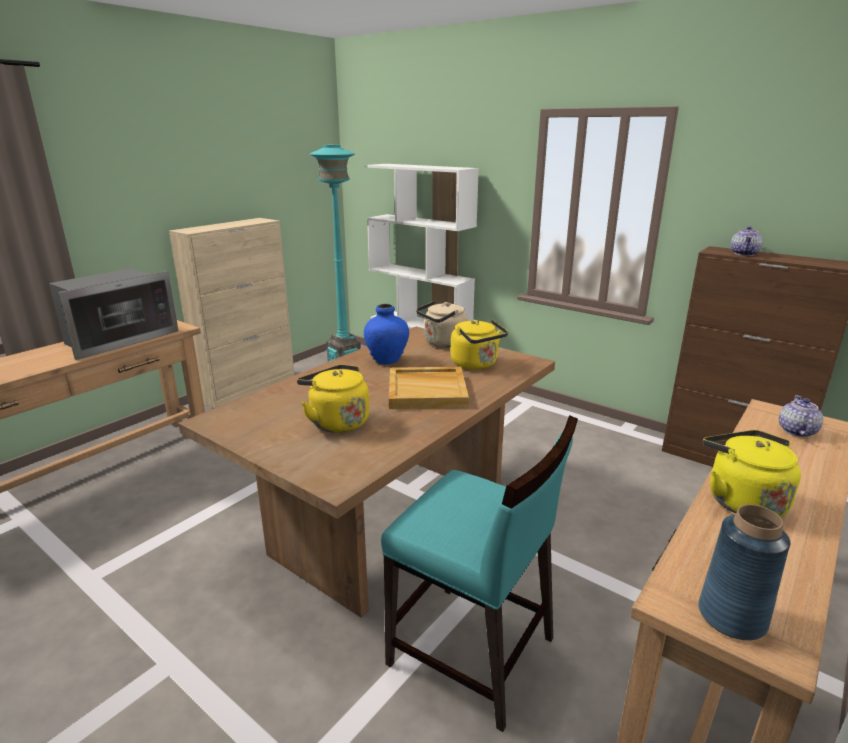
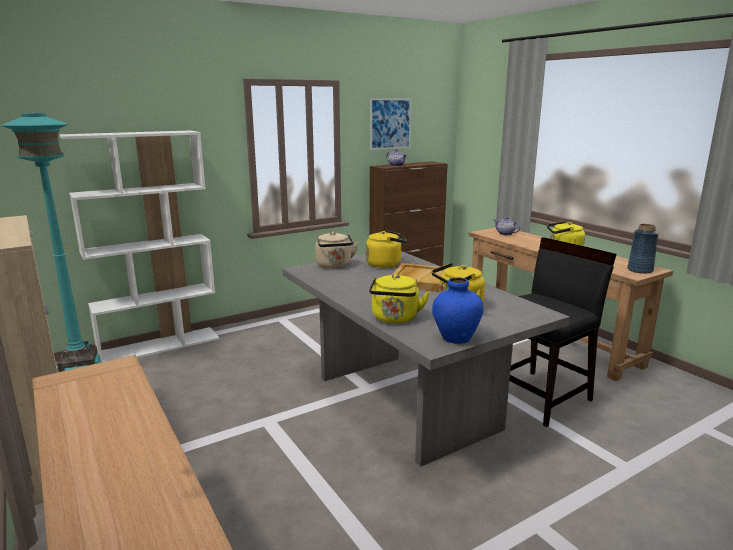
camera: 70 degrees left, 5 degrees down
microwave [49,268,179,360] -> none
brown dining table [178,327,555,618] -> grey dining table [282,251,570,467]
blue vase [364,304,409,365] -> blue vase moved to [432,278,483,344]
turquoise chair [381,415,578,732] -> black chair [510,237,617,427]
none -> yellow kettle [369,274,430,324]
none -> picture [370,98,411,150]

